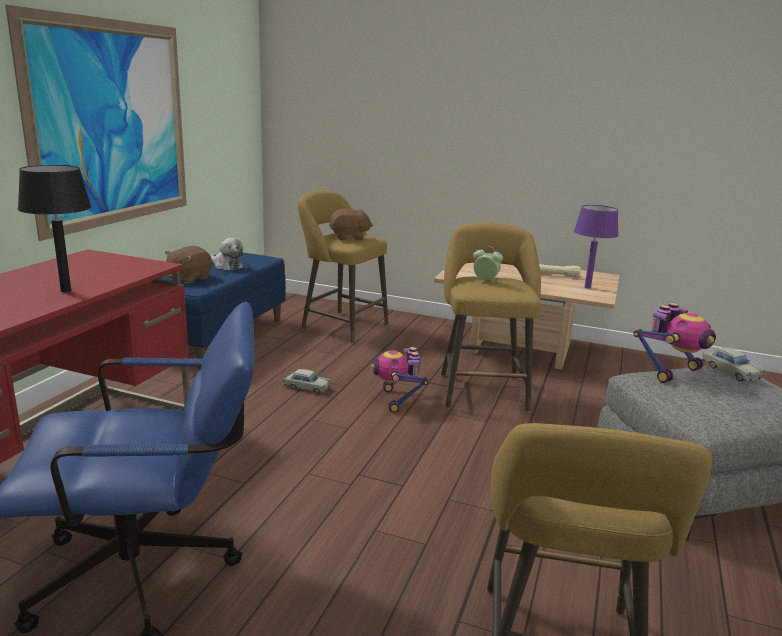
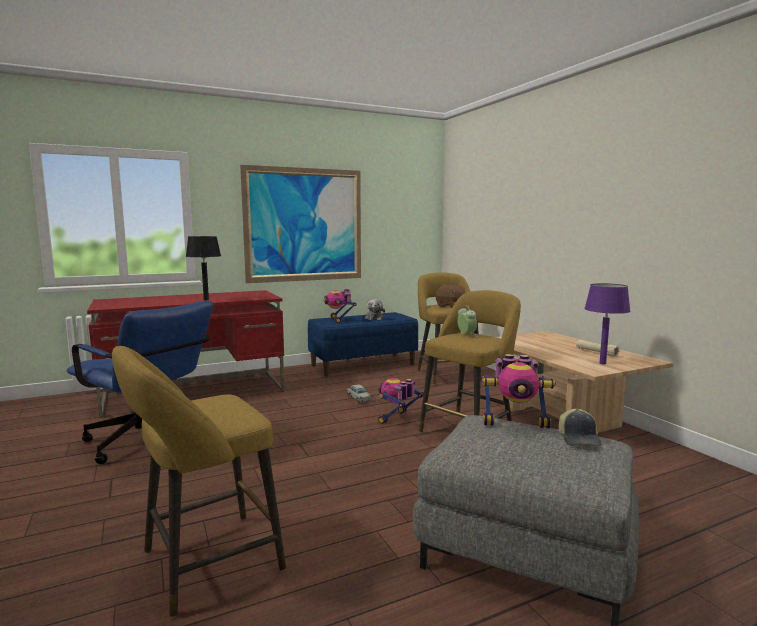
camera: 45 degrees right, 10 degrees down
brown plush toy [165,246,212,283] -> toy robot [324,289,357,323]
beige toy car [702,347,764,381] -> cap [559,409,601,446]

